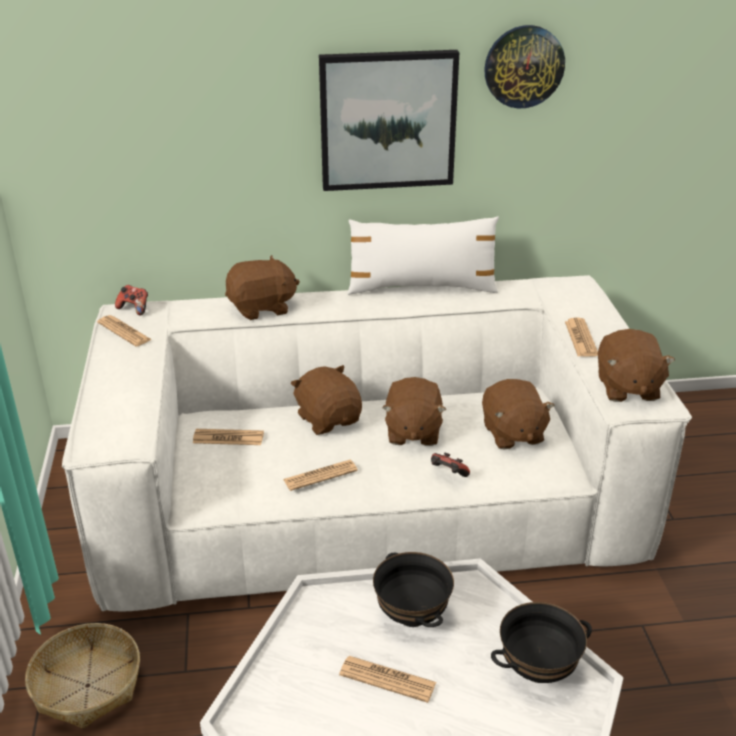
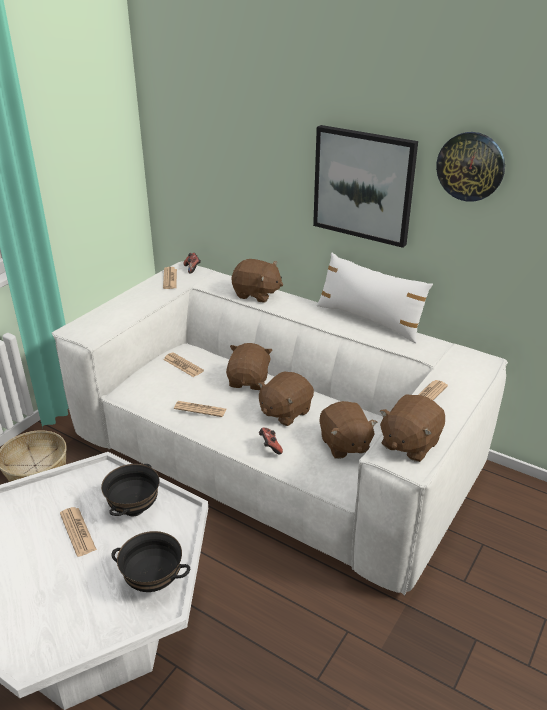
camera: 40 degrees right, 0 degrees up
brown plush toy [482,379,555,450] -> brown plush toy turned 45 degrees counterclockwise [319,401,377,459]

